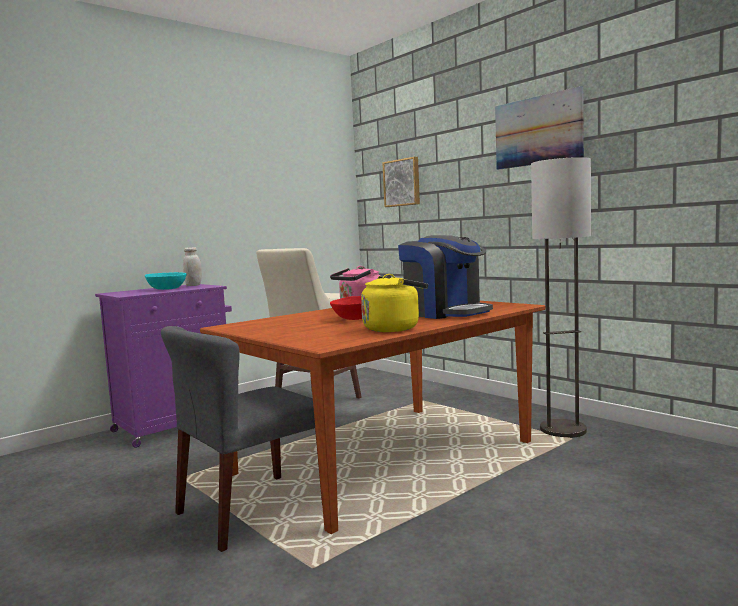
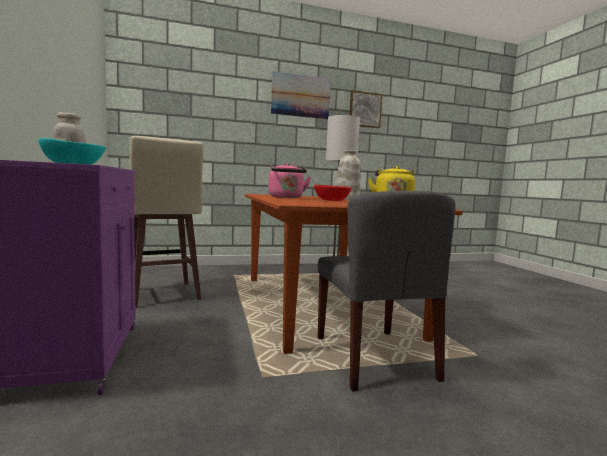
camera: 65 degrees left, 0 degrees up
picture [382,157,420,207] -> picture moved to [349,90,383,128]
coffee machine [398,235,493,319] -> white vase [336,150,361,200]

